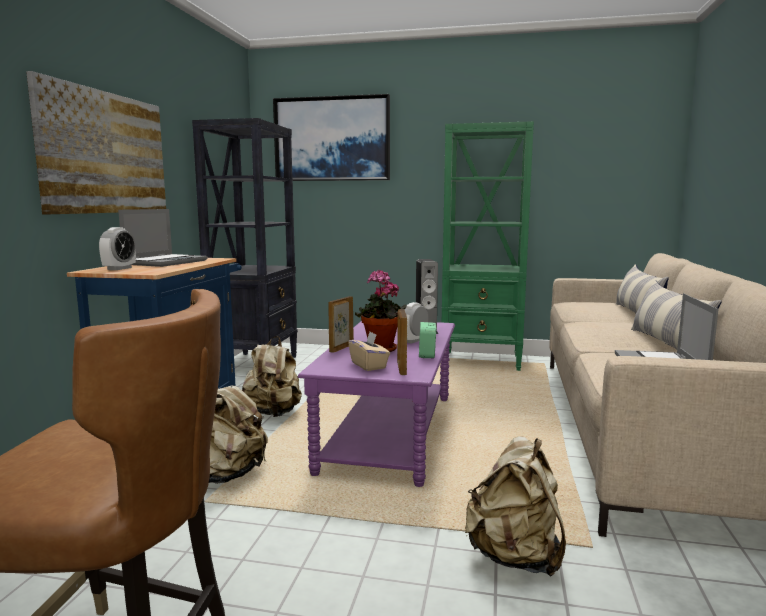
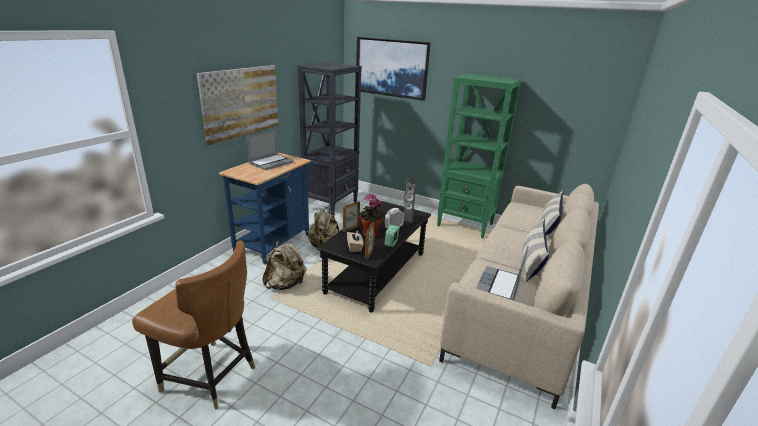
camera: 15 degrees right, 15 degrees up
alarm clock [99,227,136,270] -> none
purple coffee table [298,321,455,487] -> black coffee table [317,201,431,312]
beige backpack [465,436,566,577] -> none

